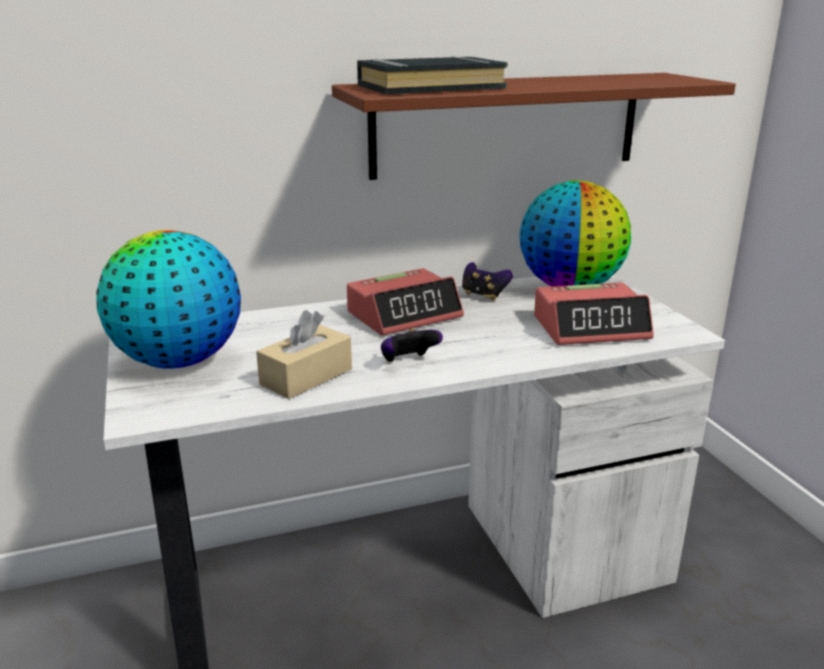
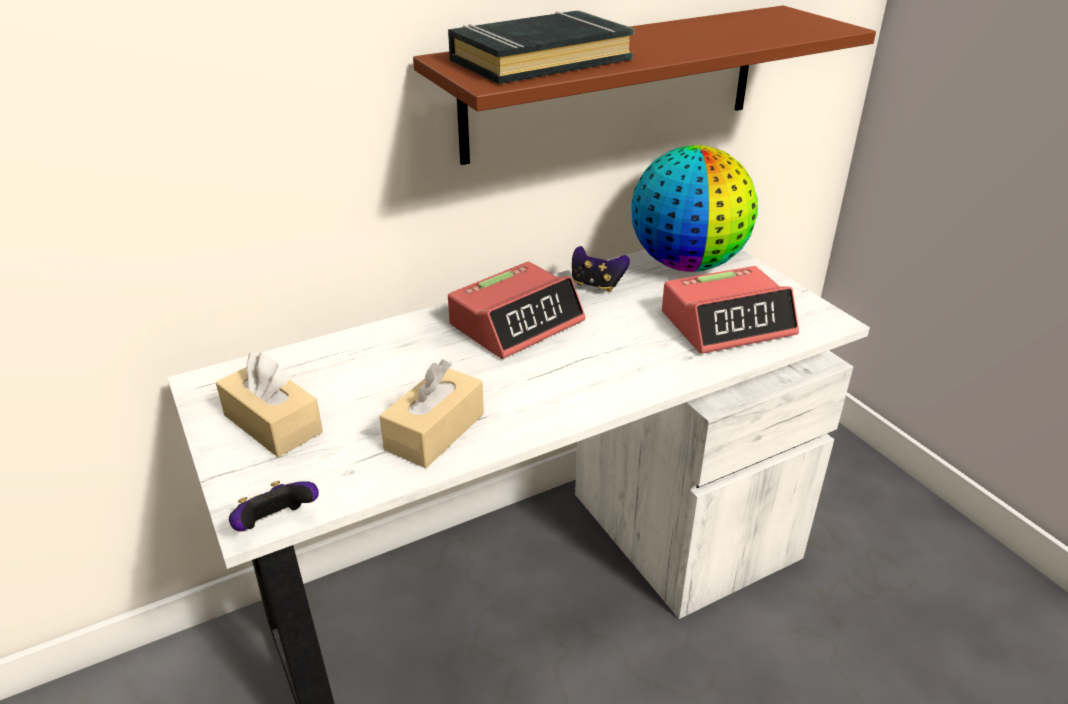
camera: 10 degrees left, 10 degrees up
globe [96,230,241,369] -> beige tissue box [216,353,323,457]
game controller [381,329,443,362] -> game controller moved to [229,481,319,532]

